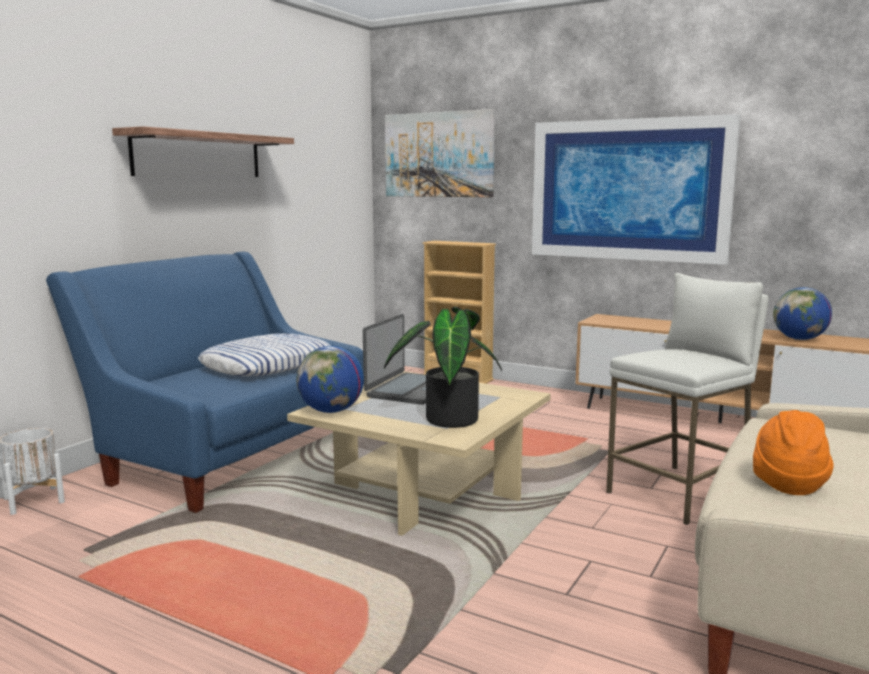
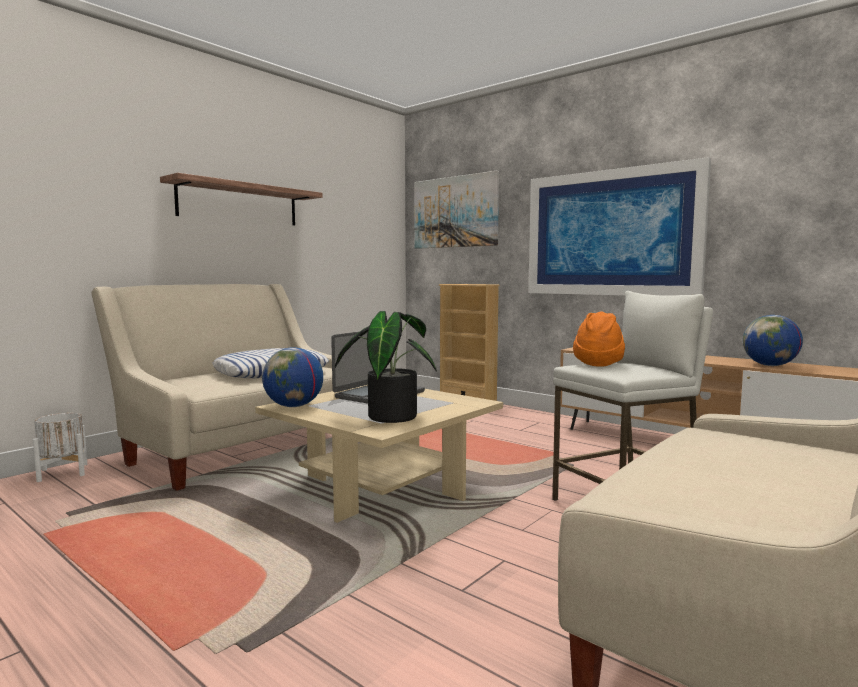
camera: 10 degrees right, 5 degrees down
blue sofa [46,252,363,513] -> beige sofa [91,284,333,491]
orange hat [753,410,834,495] -> orange hat moved to [573,311,625,367]

